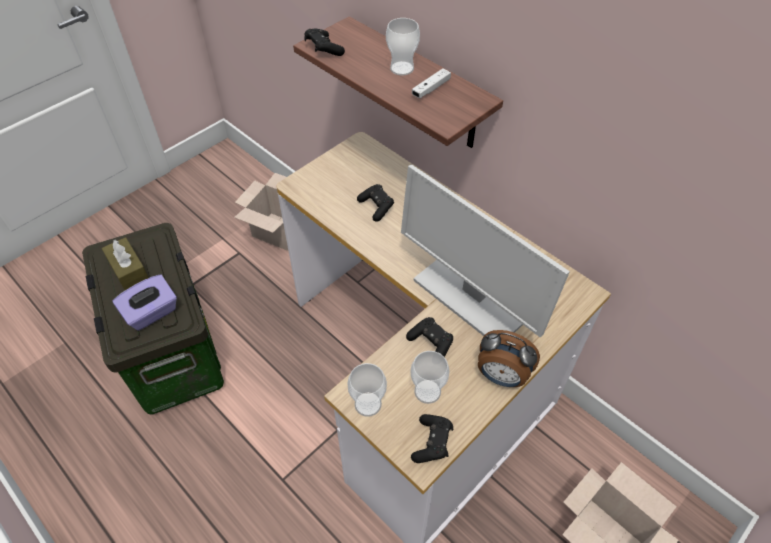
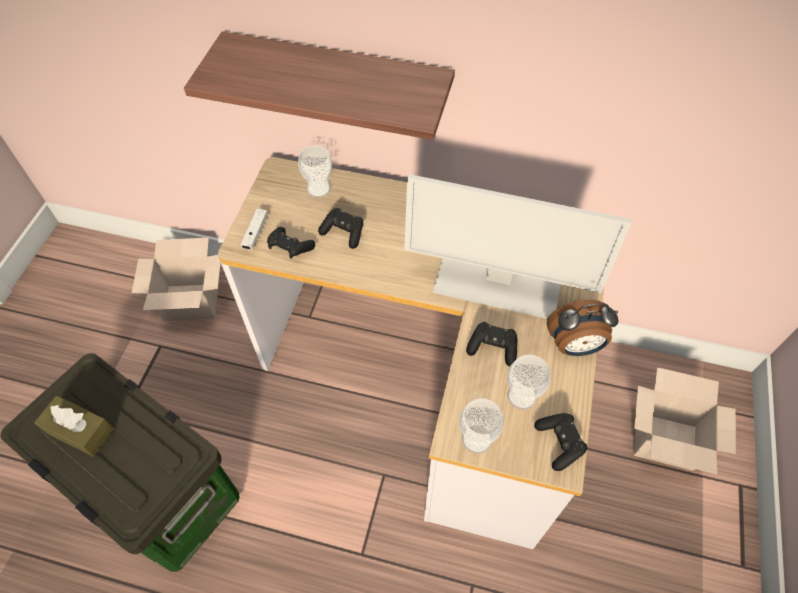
camera: 30 degrees left, 5 degrees up
purple tissue box [112,275,177,330] -> none
black game controller [304,29,345,56] -> black game controller moved to [267,227,315,259]
cup [386,18,420,76] -> cup moved to [298,146,332,198]
white game controller [412,68,451,98] -> white game controller moved to [241,209,268,250]

